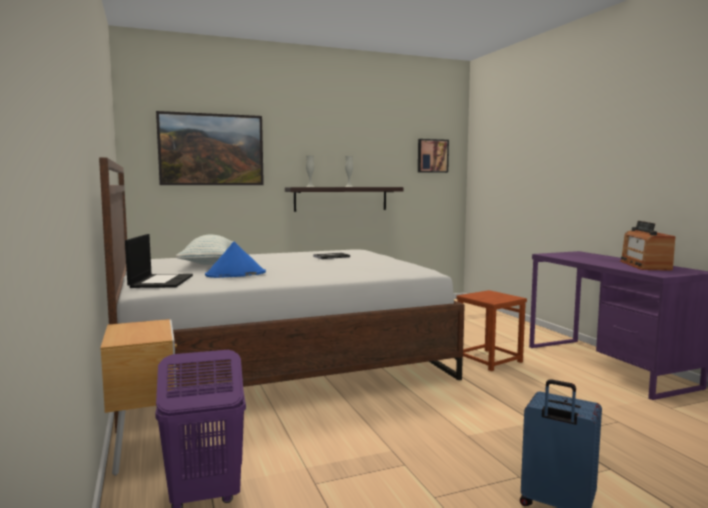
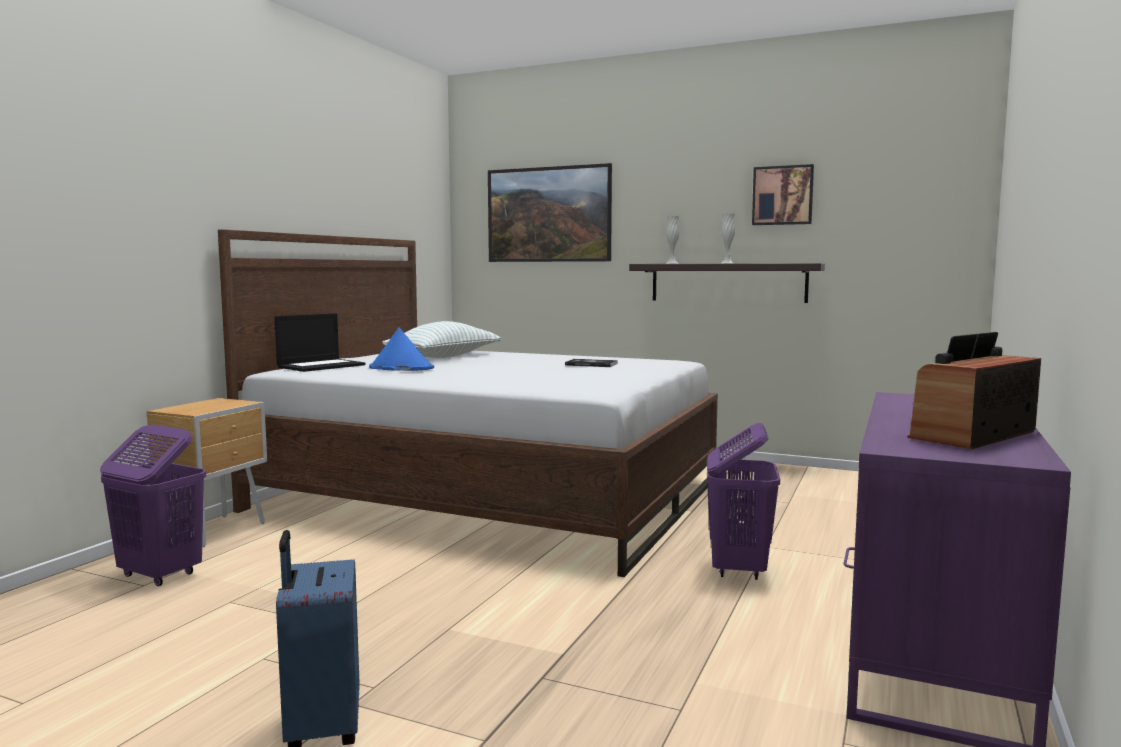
camera: 45 degrees right, 0 degrees up
picture [418,139,449,173] -> picture moved to [752,164,814,225]
brown stool [457,290,527,371] -> purple laundry basket [707,423,780,580]

